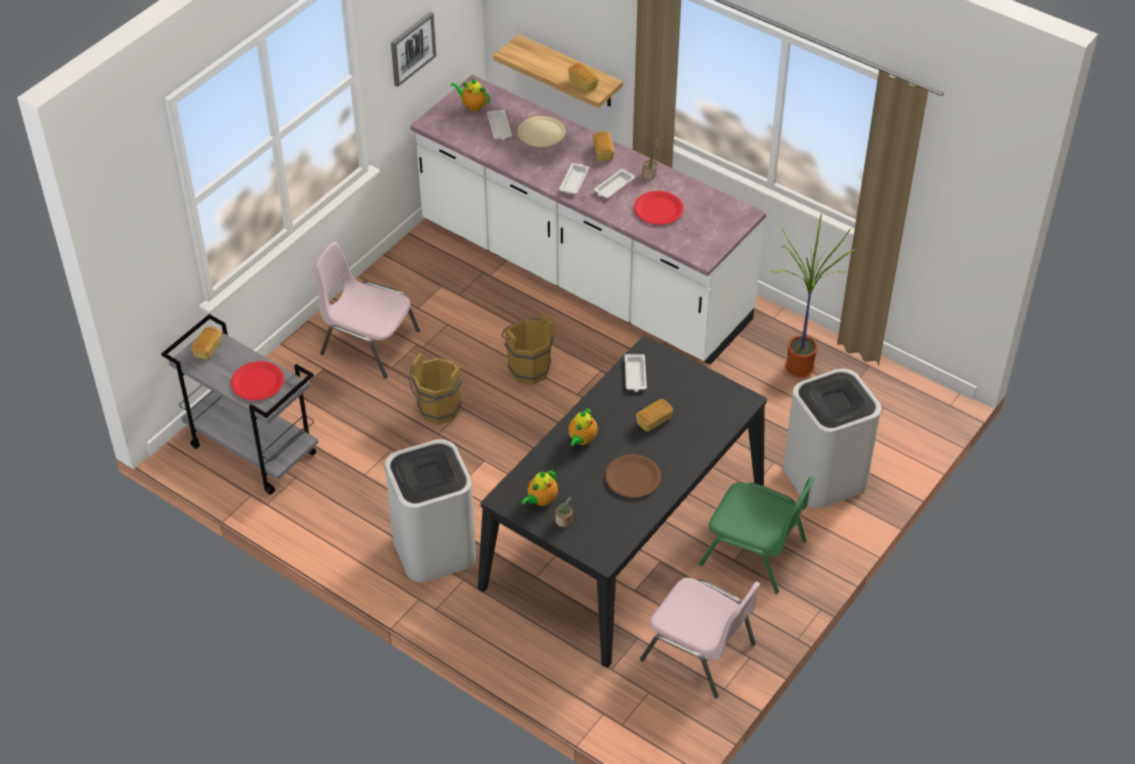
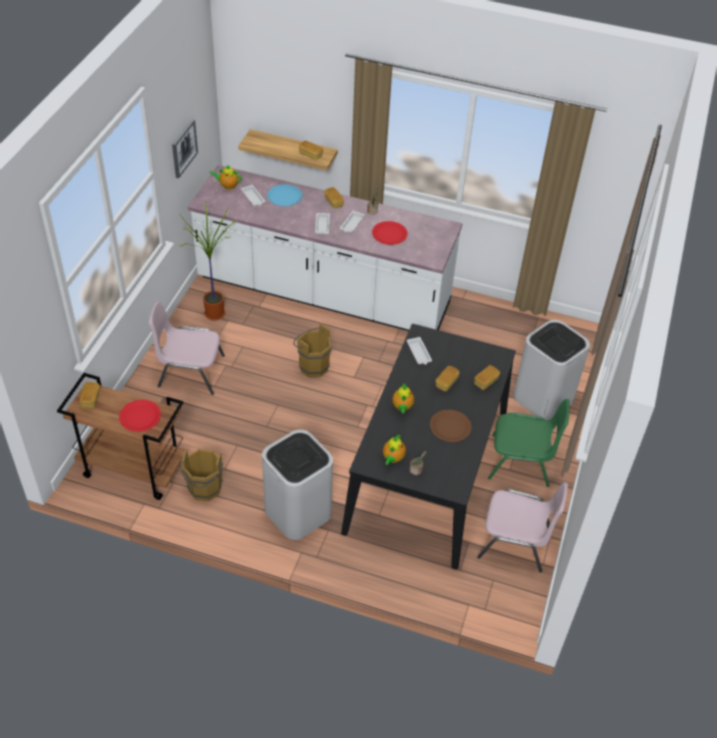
camera: 20 degrees left, 0 degrees up
grey cart [161,314,319,495] -> brown cart [57,373,185,500]
brown bucket [409,353,462,425] -> brown bucket moved to [181,449,223,501]
beige plate [518,116,566,147] -> blue plate [267,184,302,206]
potted plant [772,213,857,378] -> potted plant moved to [178,202,236,321]
none -> bread [474,365,500,390]

